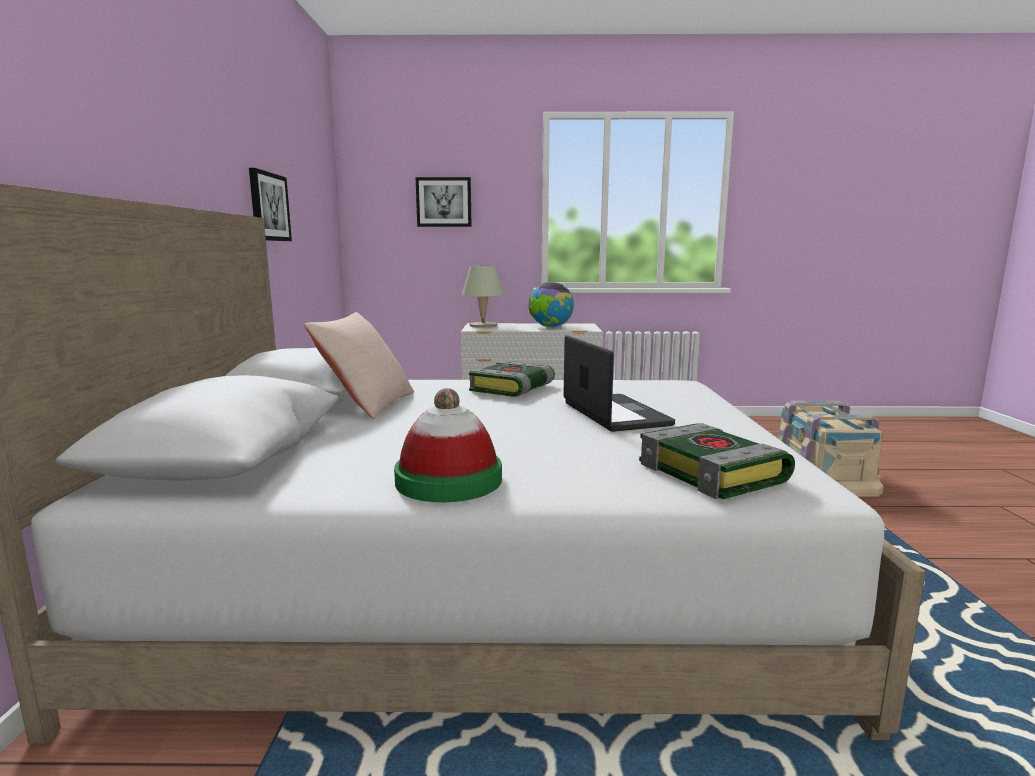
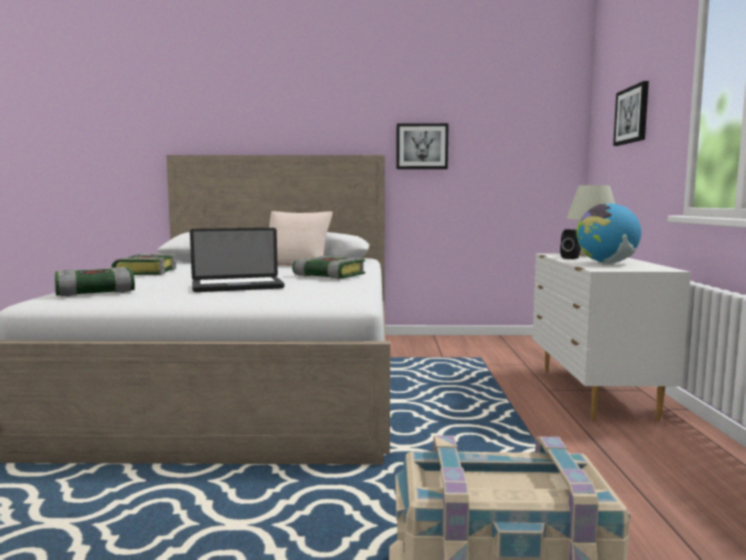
camera: 90 degrees right, 5 degrees down
hat [394,388,502,502] -> book [112,254,176,275]
none -> black speaker [560,229,581,259]

